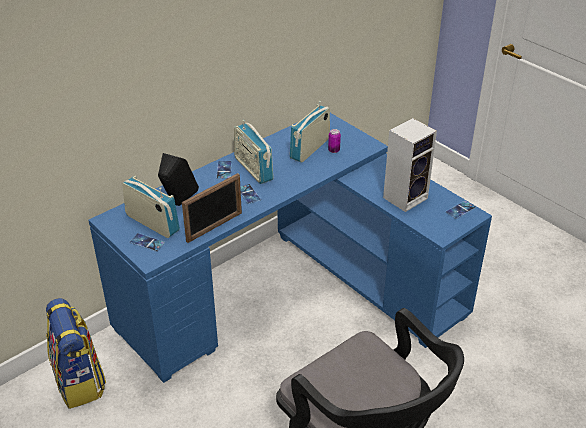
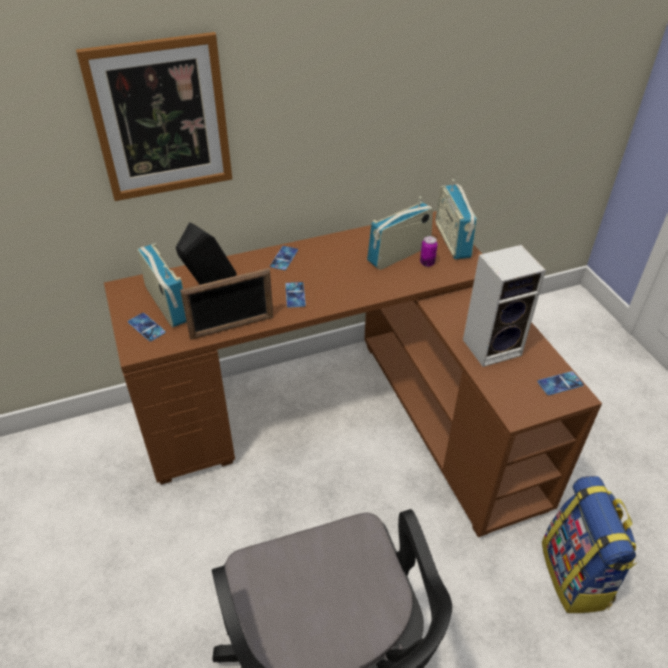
camera: 20 degrees right, 5 degrees up
backpack [46,298,106,409] -> backpack moved to [542,476,637,613]
blue desk [88,113,492,383] -> brown desk [104,211,602,537]
radio [234,120,274,184] -> radio moved to [435,179,477,259]
none -> picture [76,32,232,201]

